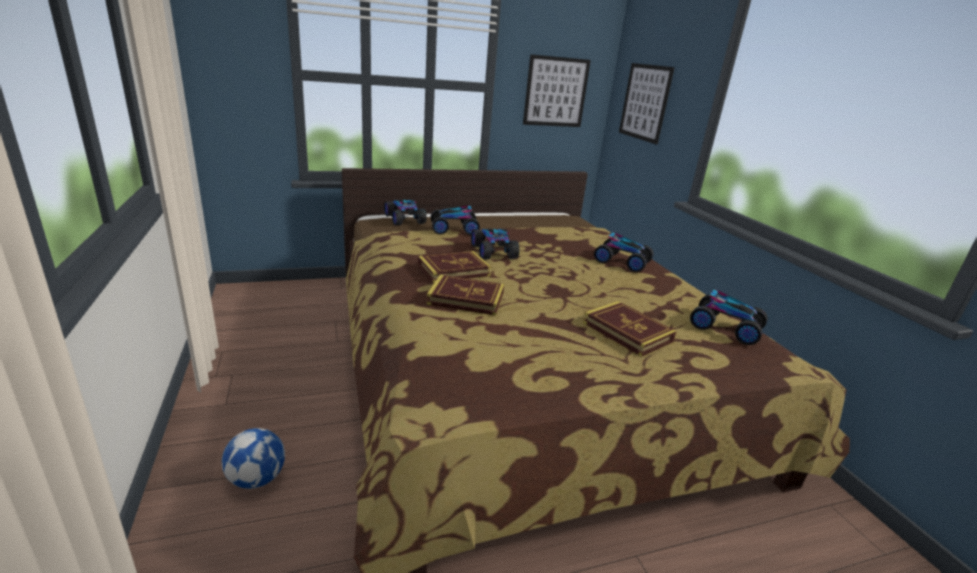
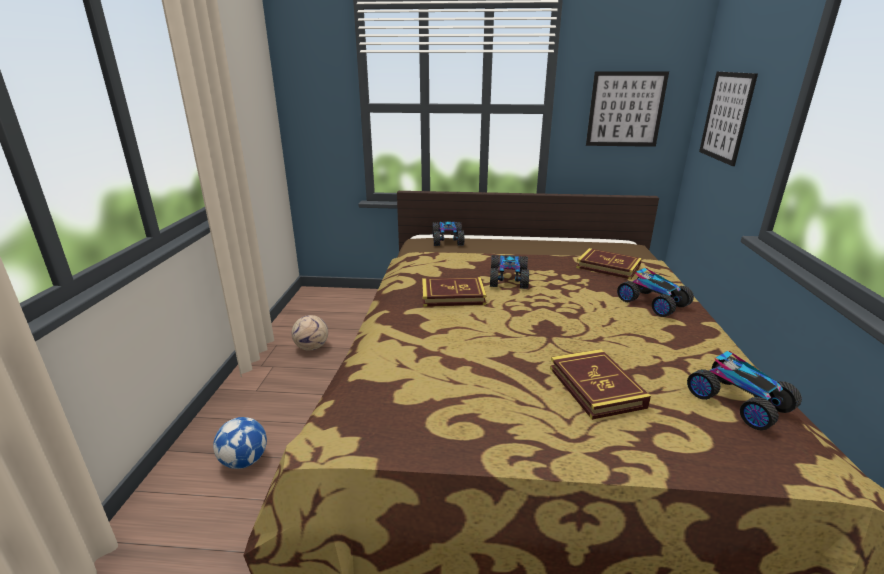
camera: 25 degrees right, 0 degrees up
book [427,275,504,316] -> book moved to [576,248,642,280]
toy car [431,205,480,235] -> none
none -> football [292,315,328,350]

